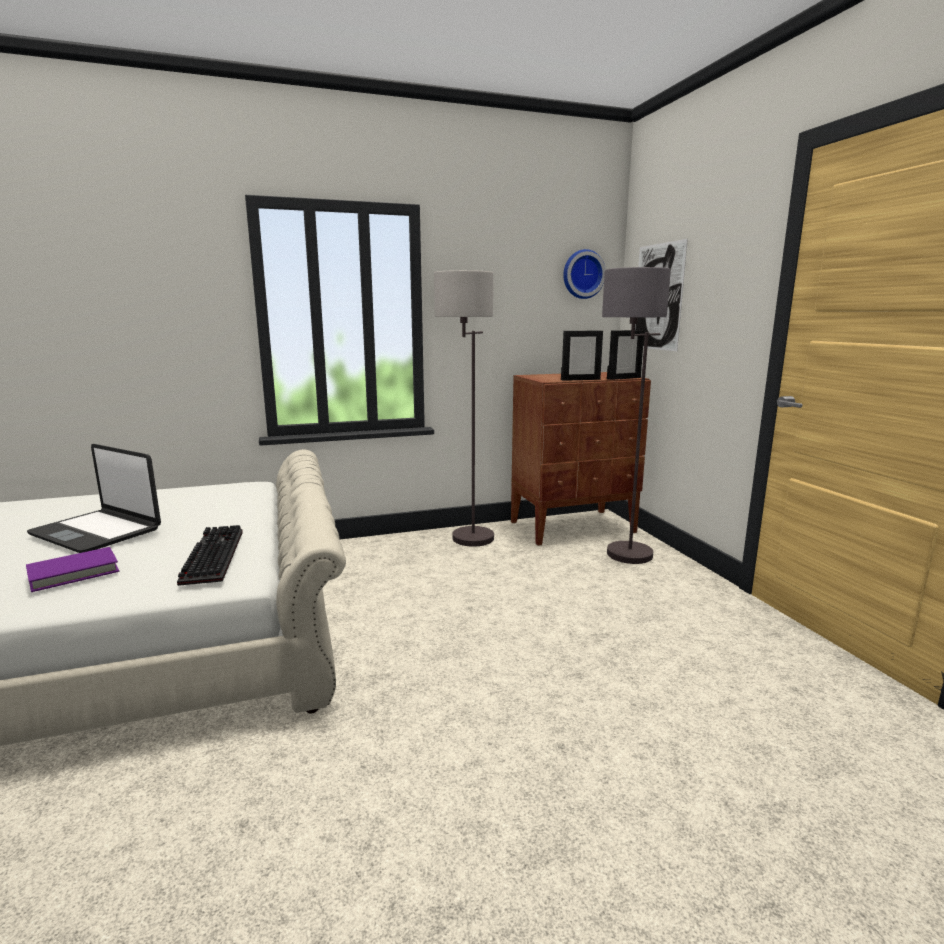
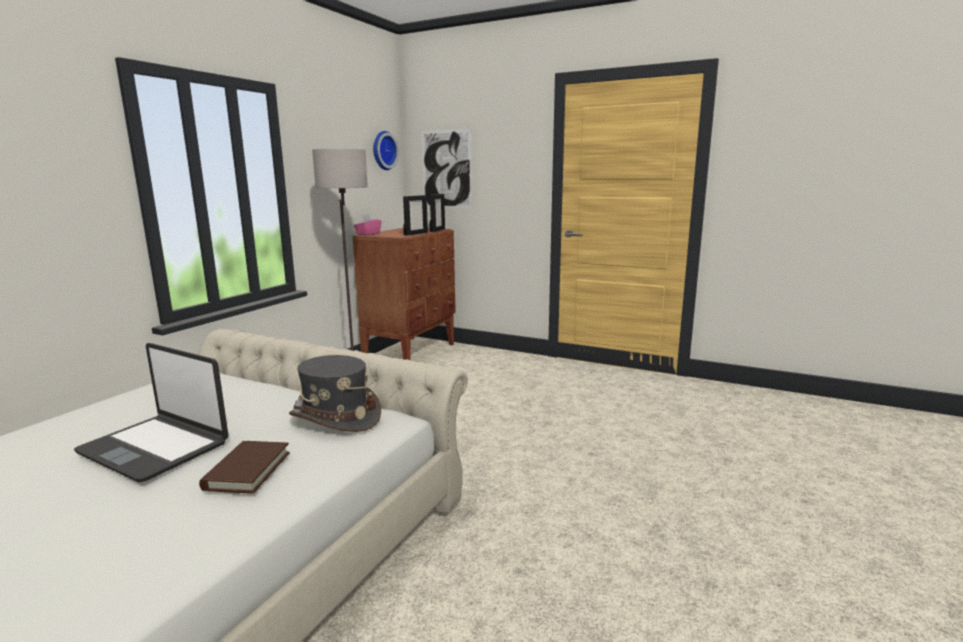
camera: 45 degrees left, 0 degrees up
purple book [26,547,119,592] -> brown book [199,441,290,494]
laptop [27,444,161,553] -> laptop turned 45 degrees clockwise [74,343,229,482]
keyboard [177,525,243,586] -> grey hat [289,355,381,432]
grey floor lamp [602,267,671,564] -> none
none -> pink tissue box [354,214,382,235]

